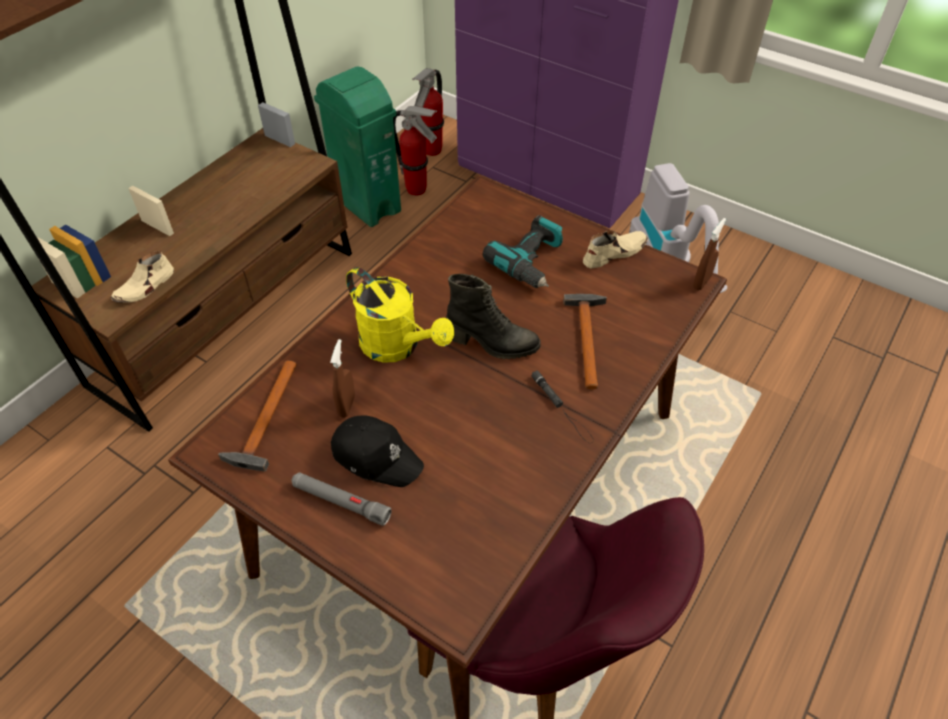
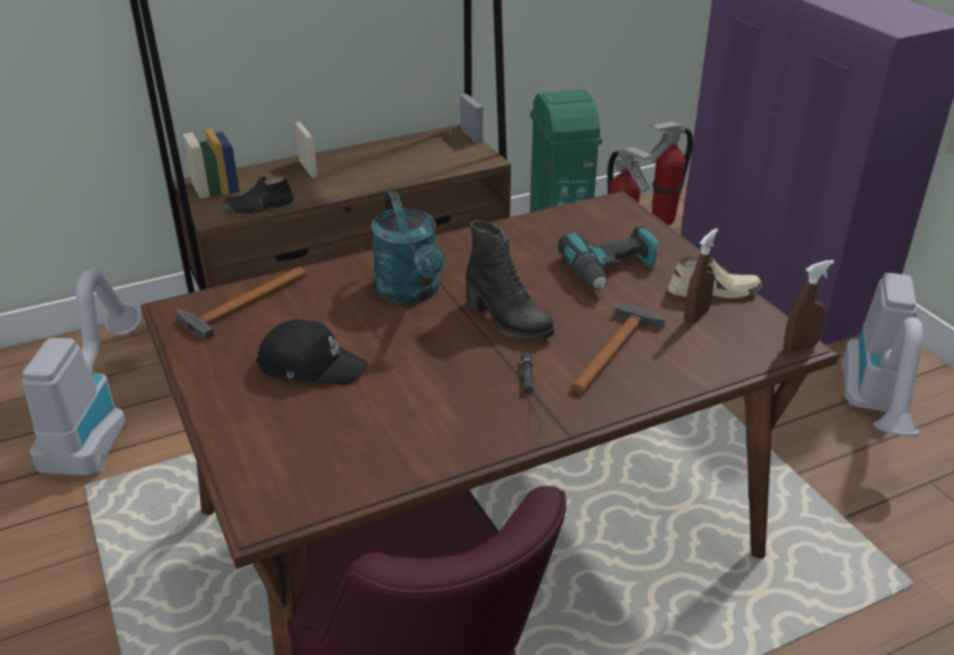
camera: 30 degrees right, 15 degrees down
beige shoe [111,251,174,303] -> black shoe [222,176,293,214]
grey flashlight [291,472,392,526] -> none
brown spray bottle [330,339,355,418] -> brown spray bottle moved to [684,228,718,323]
black cap [331,415,424,487] -> black cap turned 45 degrees counterclockwise [256,319,368,385]
yellow watering can [346,267,454,363] -> turquoise watering can [371,191,444,304]
none -> vacuum cleaner [22,269,142,475]

